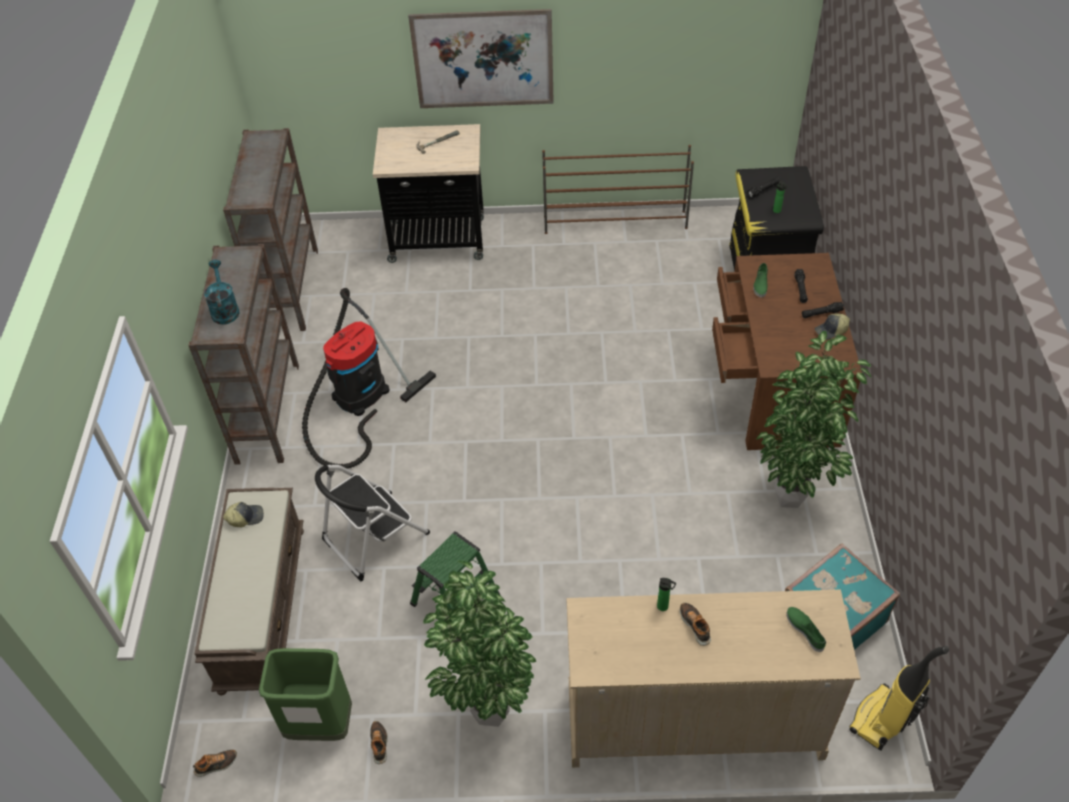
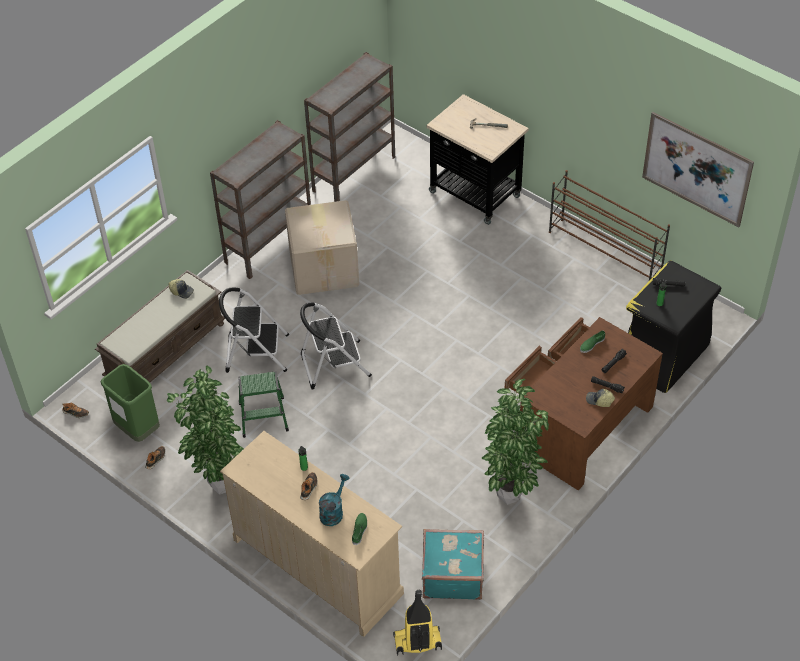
camera: 40 degrees right, 0 degrees up
turquoise watering can [204,260,239,325] -> turquoise watering can moved to [319,474,349,526]
vacuum cleaner [302,288,436,469] -> cardboard box [285,200,359,295]
picture [408,9,554,108] -> picture moved to [642,112,754,227]
none -> step ladder [300,302,372,390]

